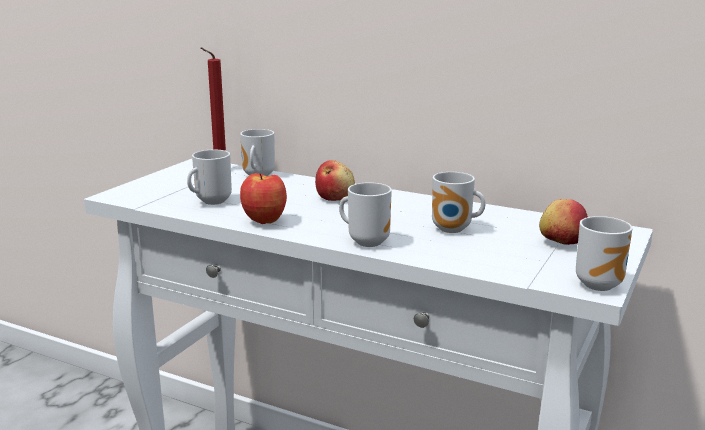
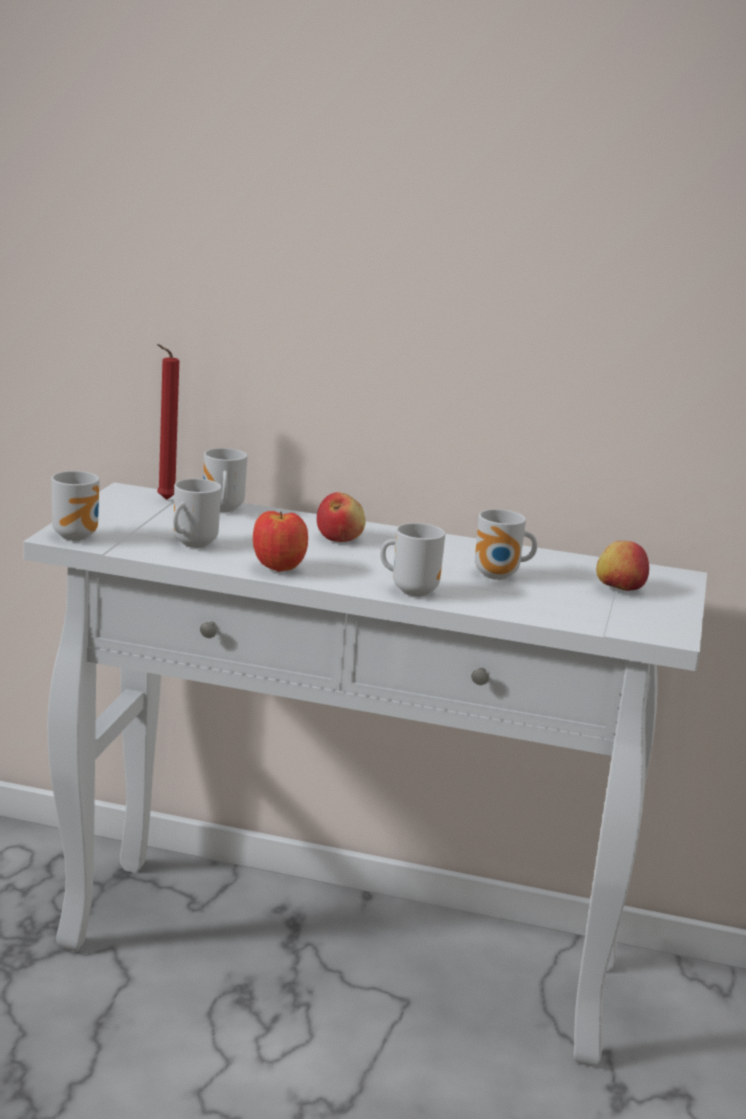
camera: 15 degrees left, 0 degrees up
mug [576,216,633,291] -> mug moved to [51,471,100,541]

